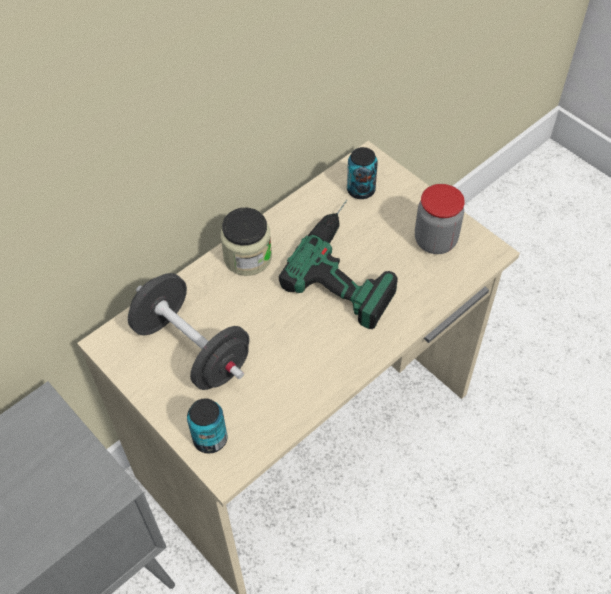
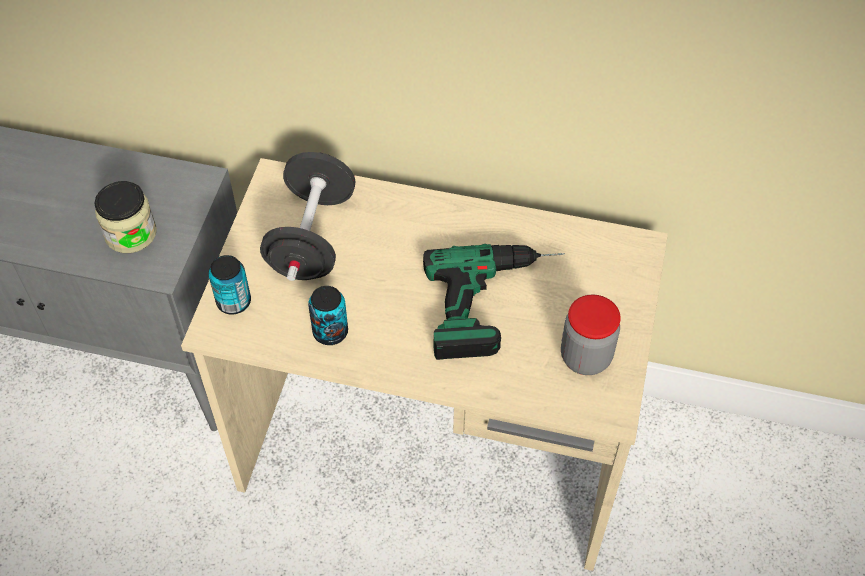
camera: 55 degrees right, 0 degrees up
jar [220,207,272,276] -> jar moved to [94,181,157,253]
can [347,147,378,199] -> can moved to [308,286,348,345]

